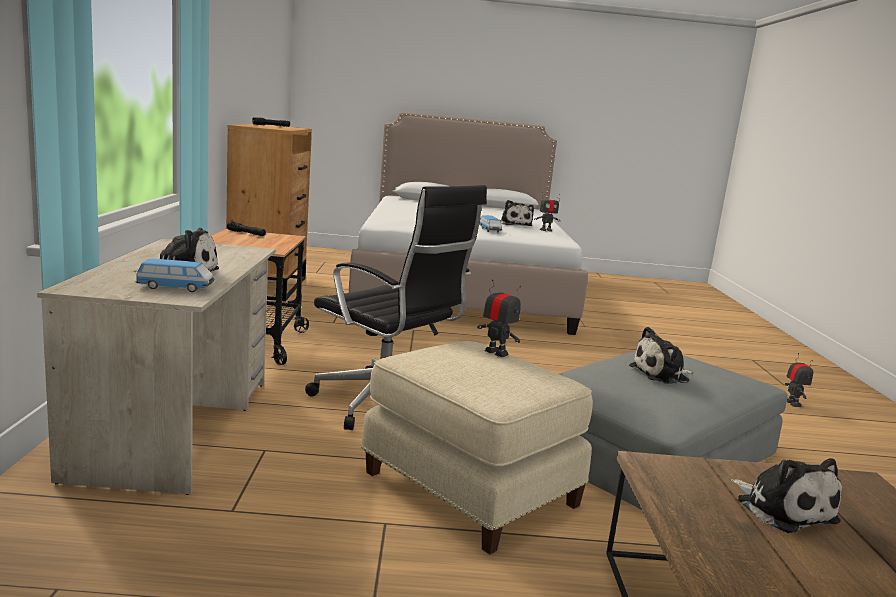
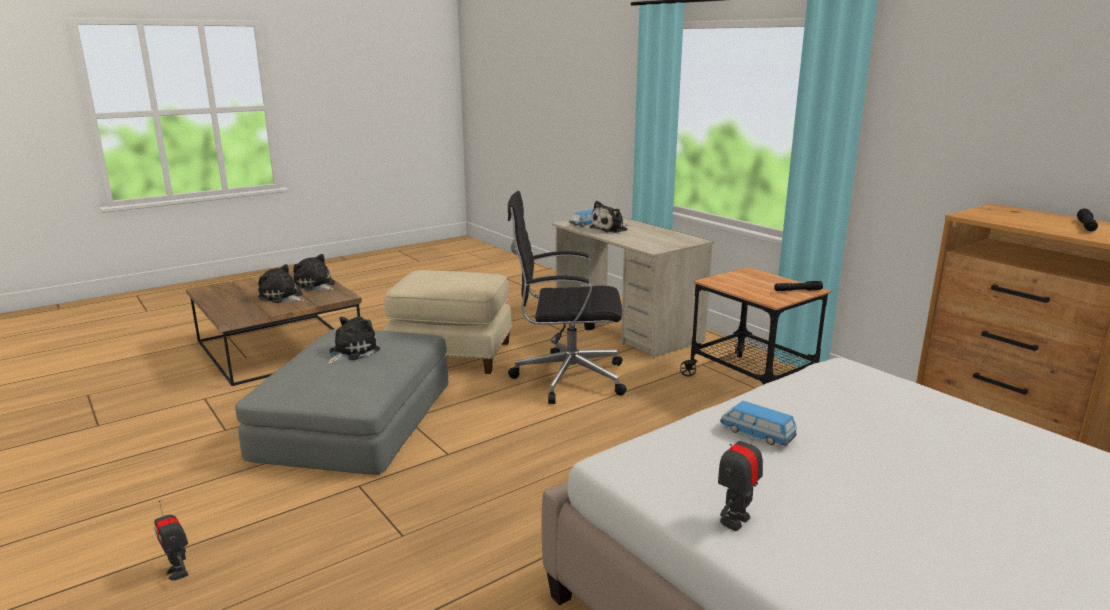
camera: 145 degrees right, 5 degrees up
toy robot [477,279,521,357] -> none
plush toy [500,200,534,226] -> plush toy moved to [293,254,335,291]

